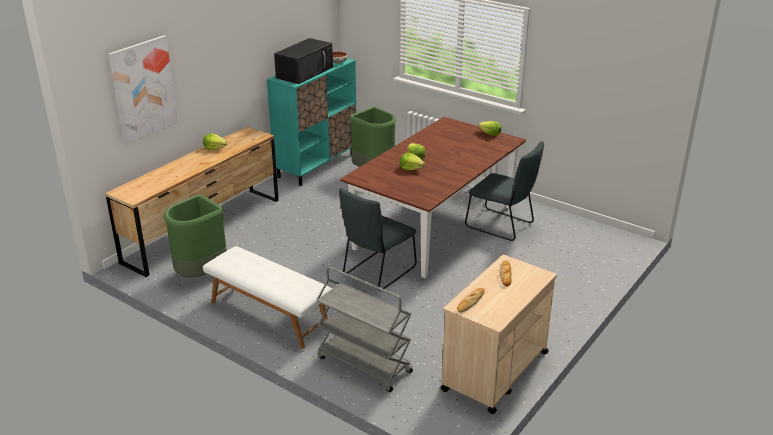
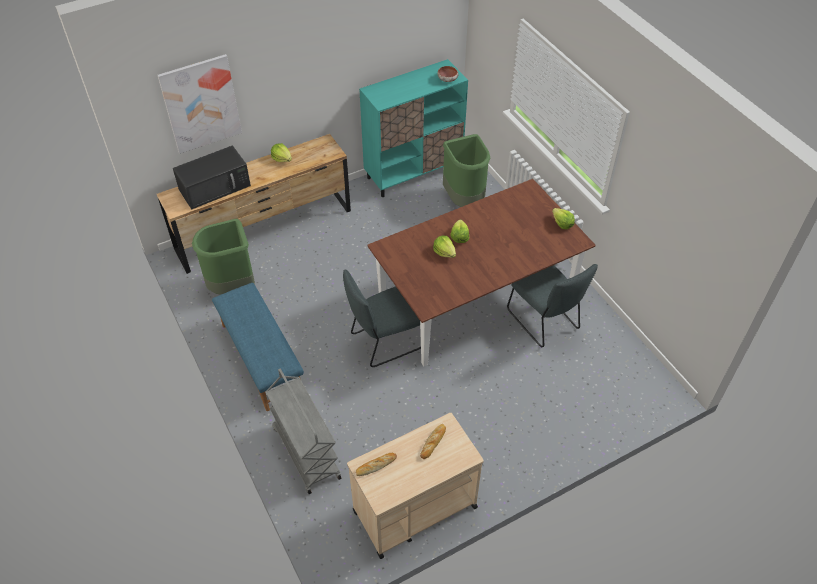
camera: 25 degrees right, 20 degrees up
white bench [203,246,332,348] -> blue bench [212,283,304,411]
black microwave [274,38,333,84] -> black microwave moved to [173,145,251,210]

